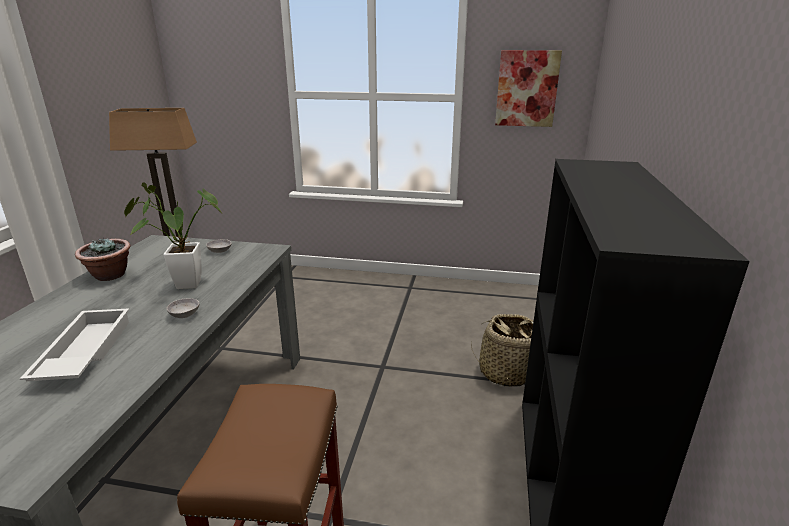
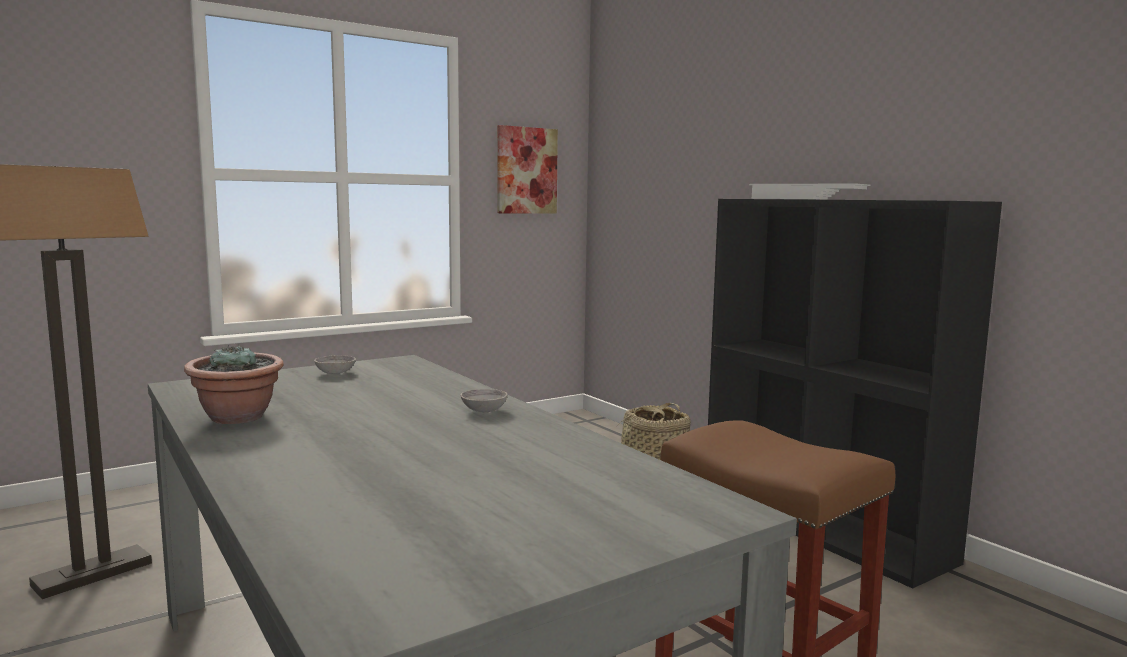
camera: 45 degrees left, 15 degrees down
white tray [20,309,129,381] -> white tray moved to [749,183,870,200]
potted plant [124,182,222,289] -> none

